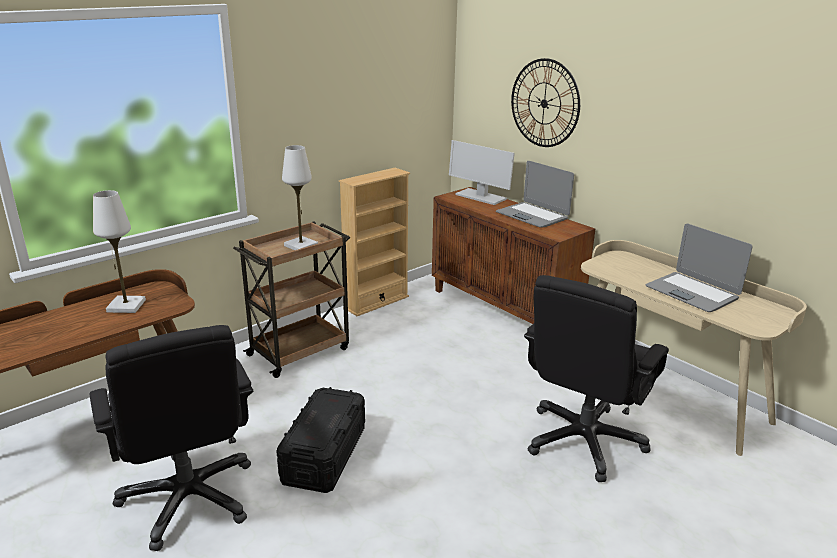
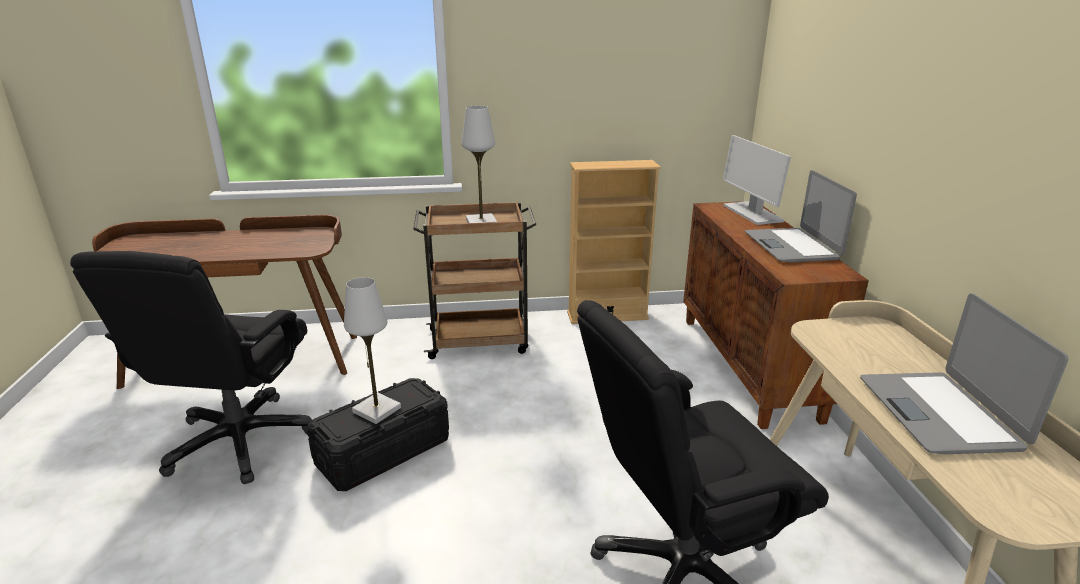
camera: 35 degrees right, 0 degrees up
white table lamp [93,190,146,313] -> white table lamp moved to [344,277,401,424]
wall clock [511,58,580,147] -> none

